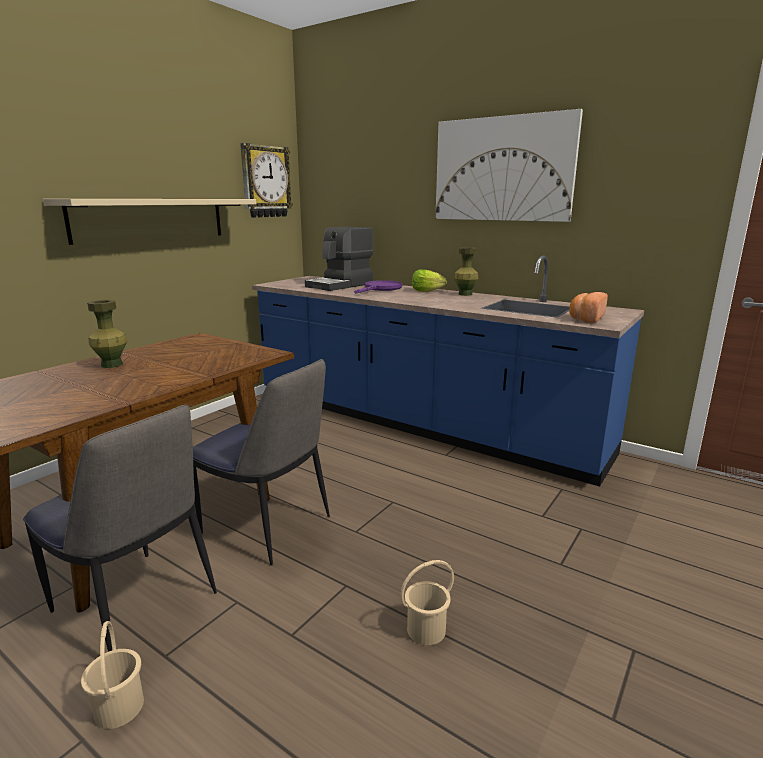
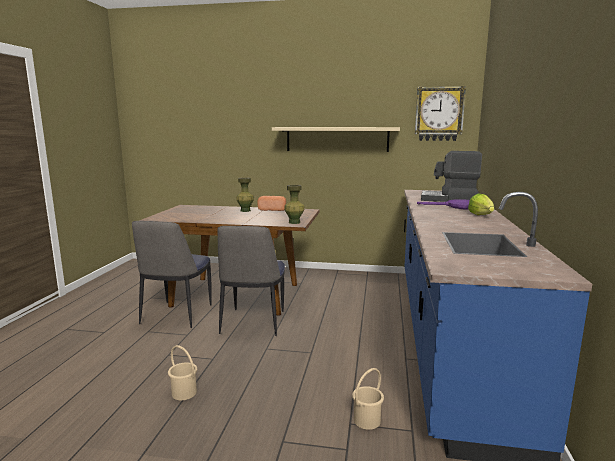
camera: 65 degrees right, 5 degrees down
beige bucket [81,621,144,729] -> beige bucket moved to [352,368,384,430]
picture [435,109,583,222] -> none
green vase [454,247,478,296] -> green vase moved to [284,185,304,224]
bread [569,292,608,323] -> bread moved to [257,196,286,211]

